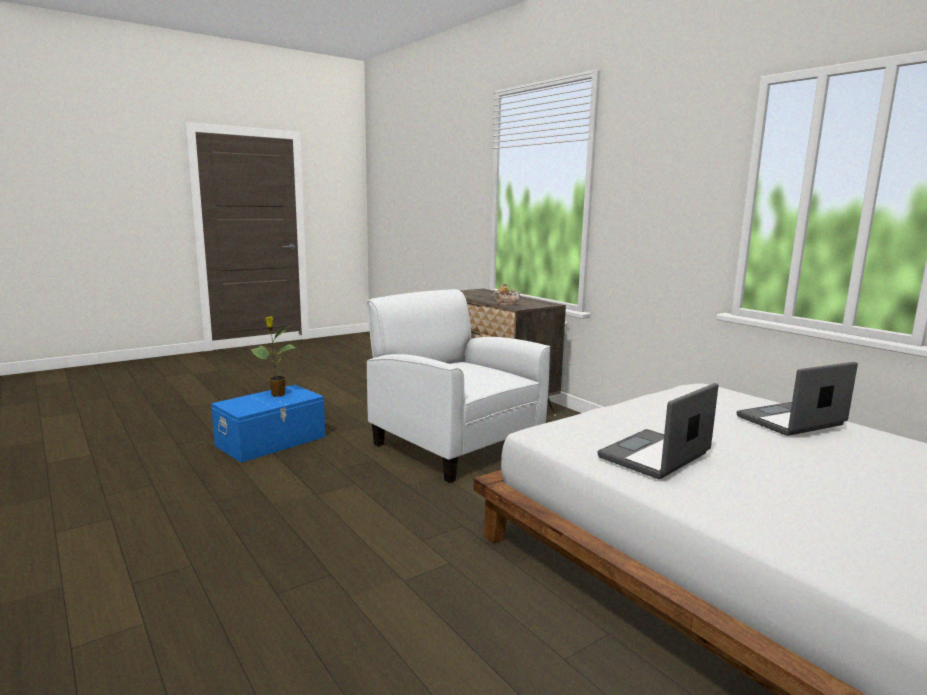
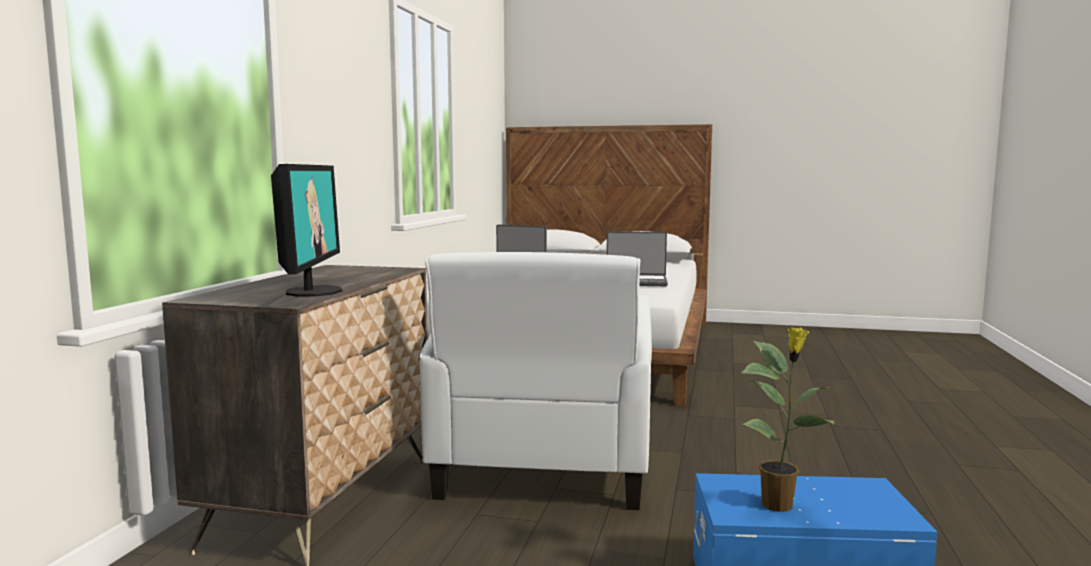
camera: 130 degrees left, 5 degrees down
teapot [493,283,521,305] -> none
none -> monitor [271,164,342,297]

